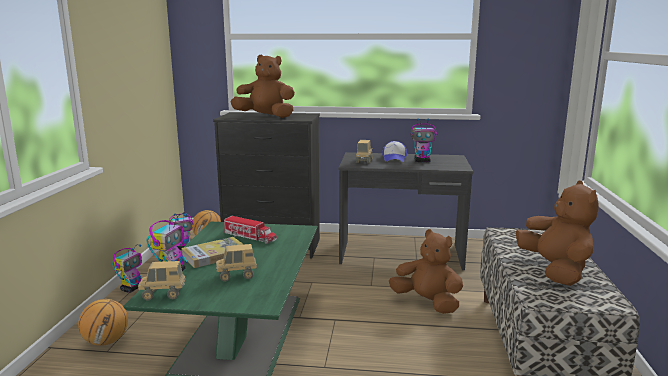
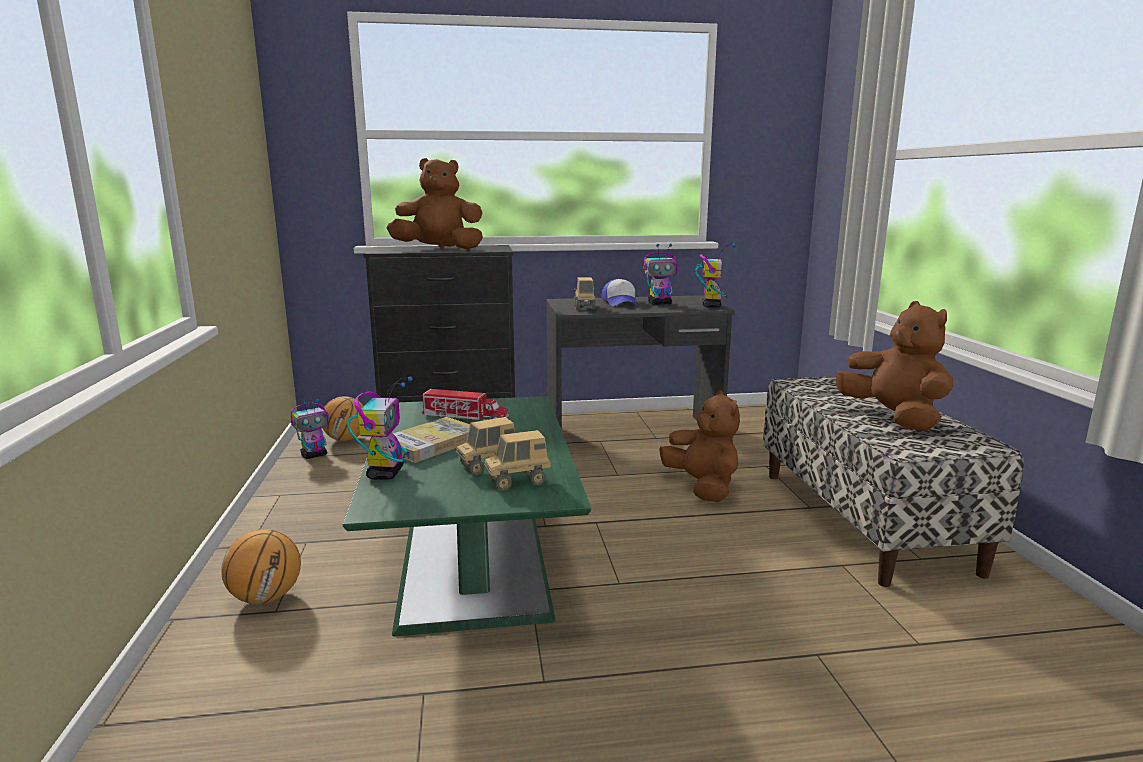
camera: 15 degrees left, 0 degrees up
toy robot [112,244,142,293] -> toy robot moved to [694,243,736,308]
toy truck [138,261,186,301] -> toy truck moved to [484,430,551,491]
brown plush toy [389,229,463,314] -> brown plush toy turned 45 degrees clockwise [659,390,740,502]

